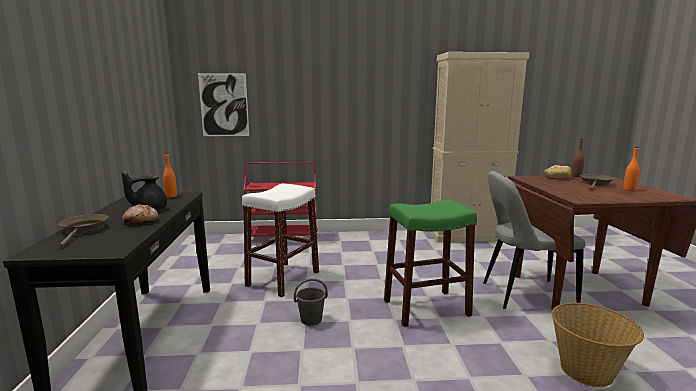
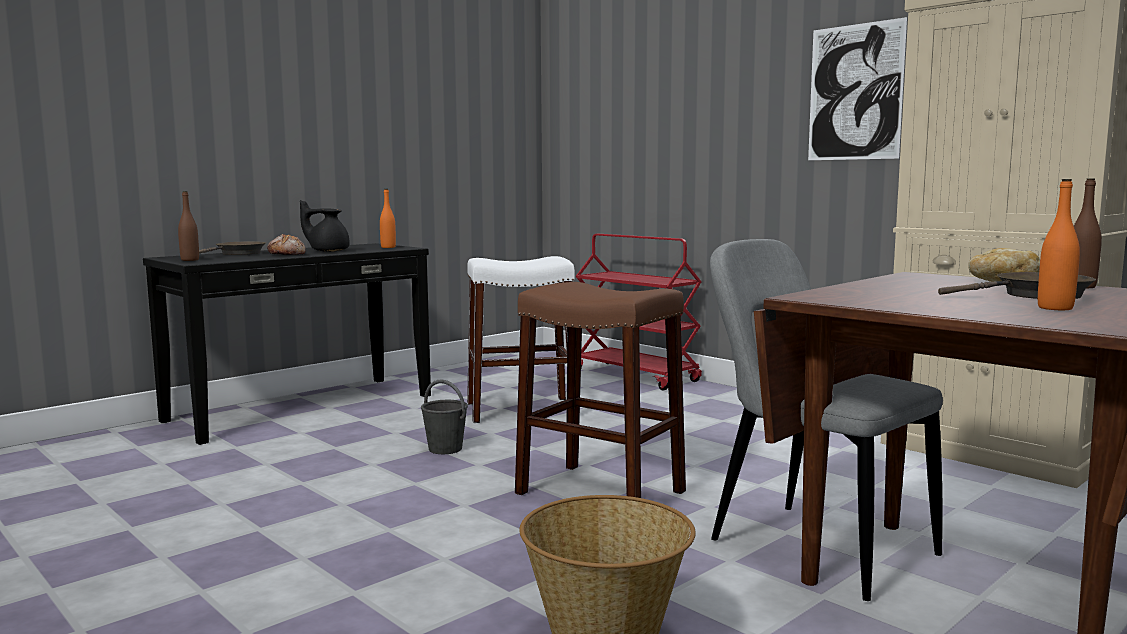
camera: 50 degrees right, 5 degrees down
picture [198,73,249,136] -> picture moved to [808,17,907,160]
green stool [384,200,477,327] -> brown stool [515,282,686,498]
none -> brown bottle [178,191,199,261]

